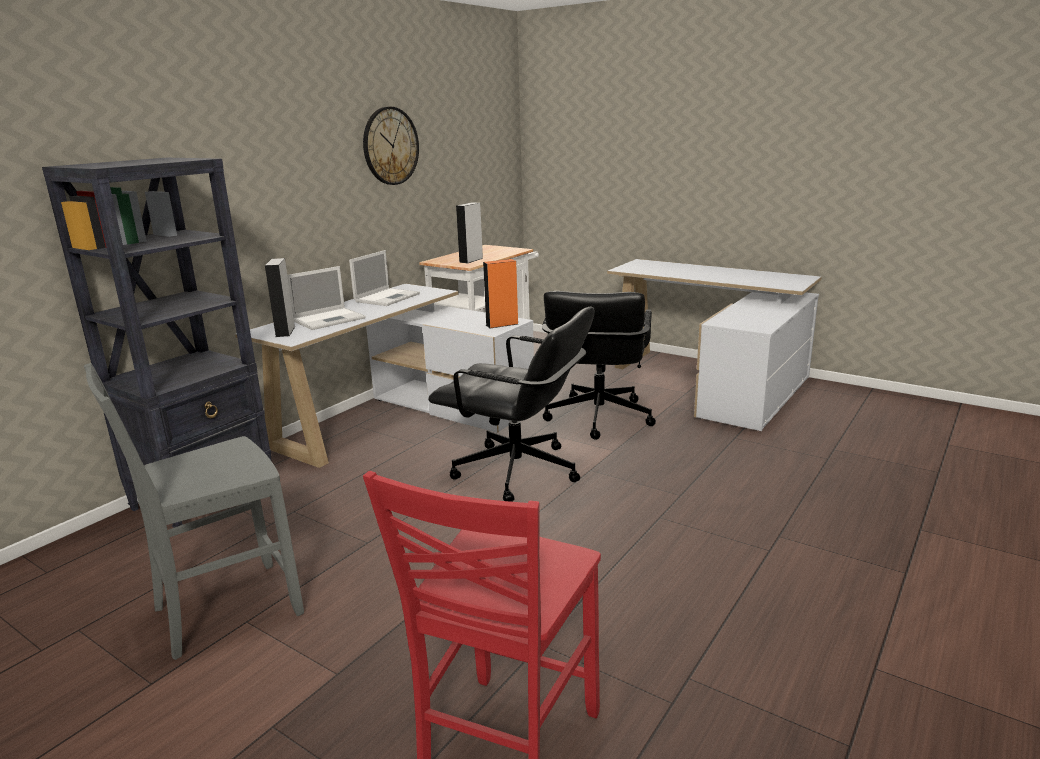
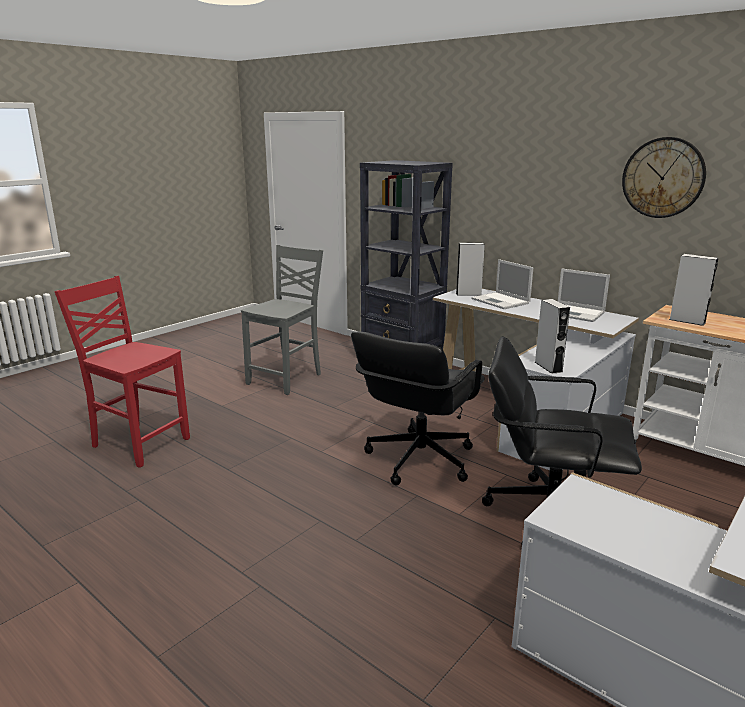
camera: 95 degrees right, 0 degrees up
grey chair [84,363,304,660] -> grey chair turned 60 degrees clockwise [241,245,323,395]
orange speaker [483,259,518,328] -> grey speaker [535,299,570,374]

